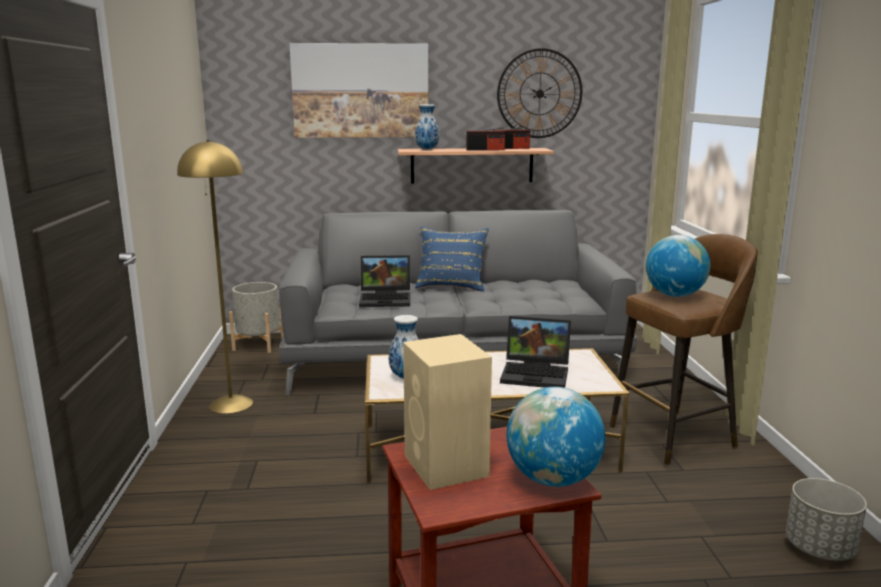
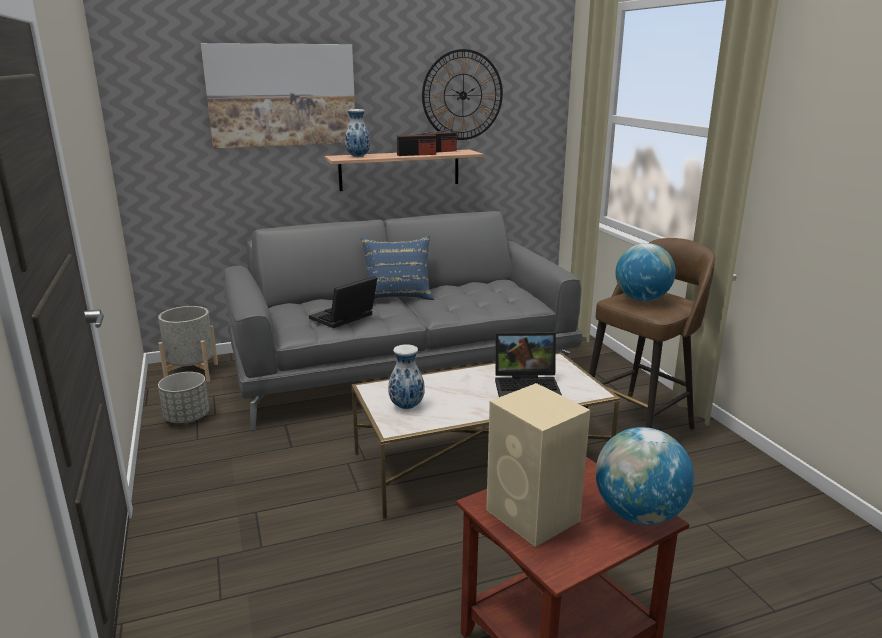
camera: 15 degrees left, 5 degrees up
yellow floor lamp [177,140,253,413] -> none
laptop [359,255,410,307] -> laptop turned 150 degrees clockwise [309,276,377,328]
grey planter [786,478,867,561] -> grey planter moved to [158,372,209,423]

